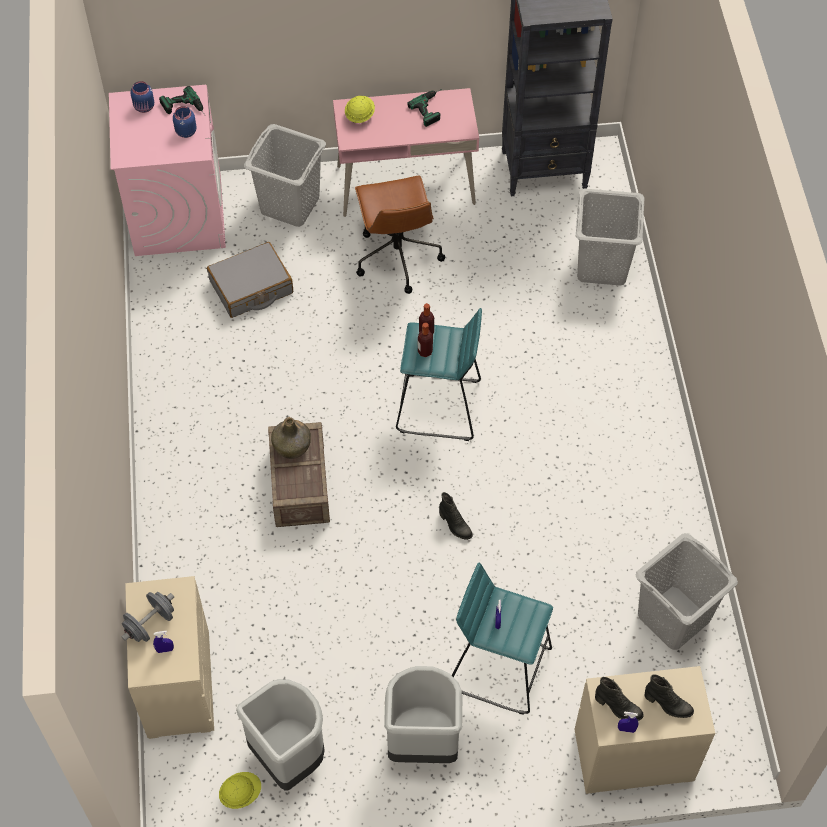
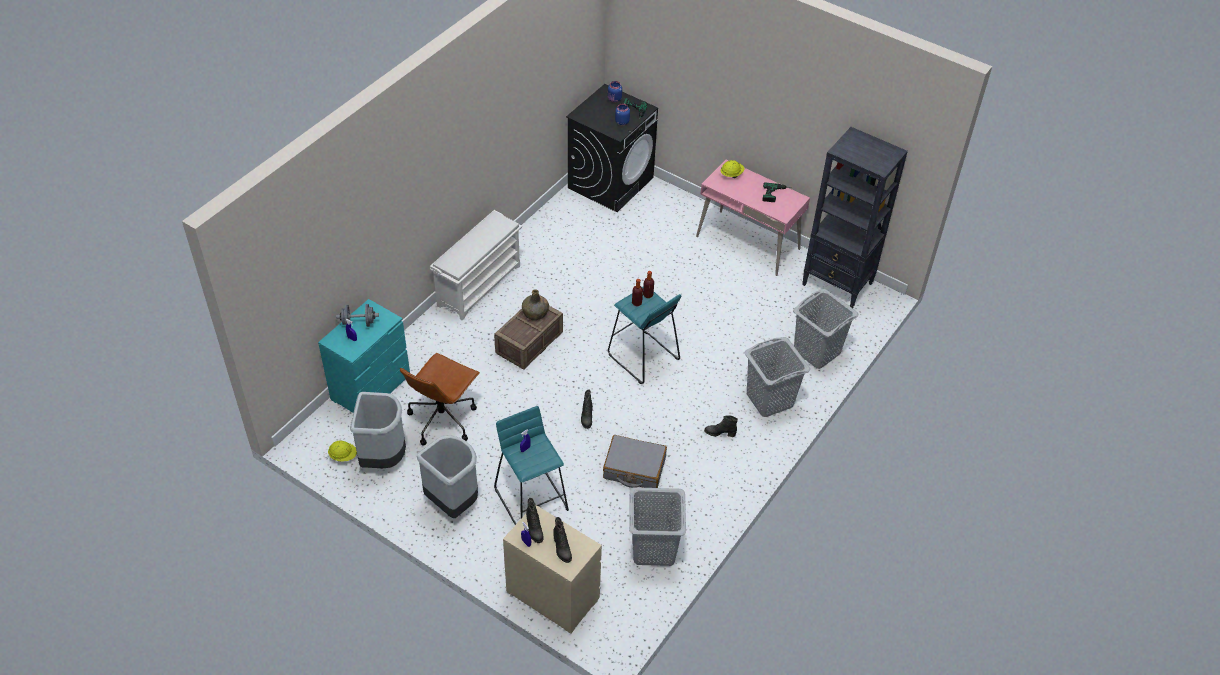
camera: 40 degrees right, 10 degrees down
pink washing machine [109,85,226,256] -> black washing machine [566,84,658,212]
beige dresser [125,576,214,739] -> turquoise dresser [318,299,410,413]
grey suitcase [207,242,293,318] -> grey suitcase moved to [603,435,667,488]
grey laundry basket [244,124,326,227] -> grey laundry basket moved to [745,337,810,417]
brown office chair [355,176,445,294] -> brown office chair moved to [400,353,480,446]
none -> white shoe rack [430,210,522,320]
none -> black boot [704,415,738,437]

